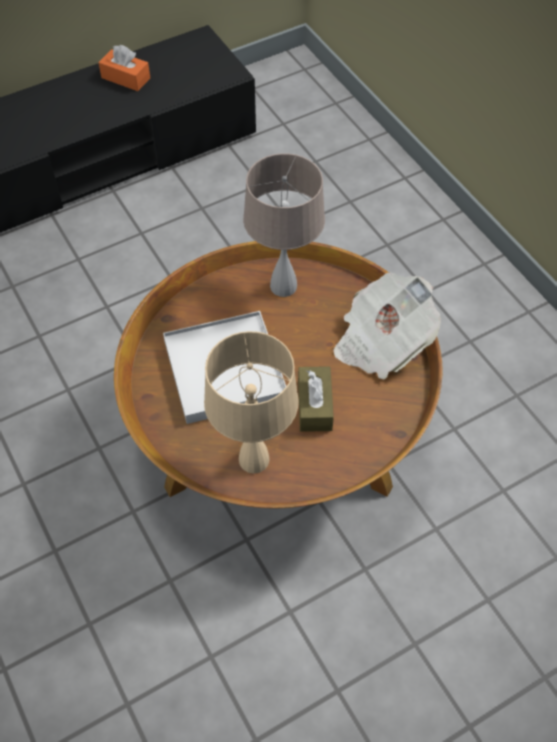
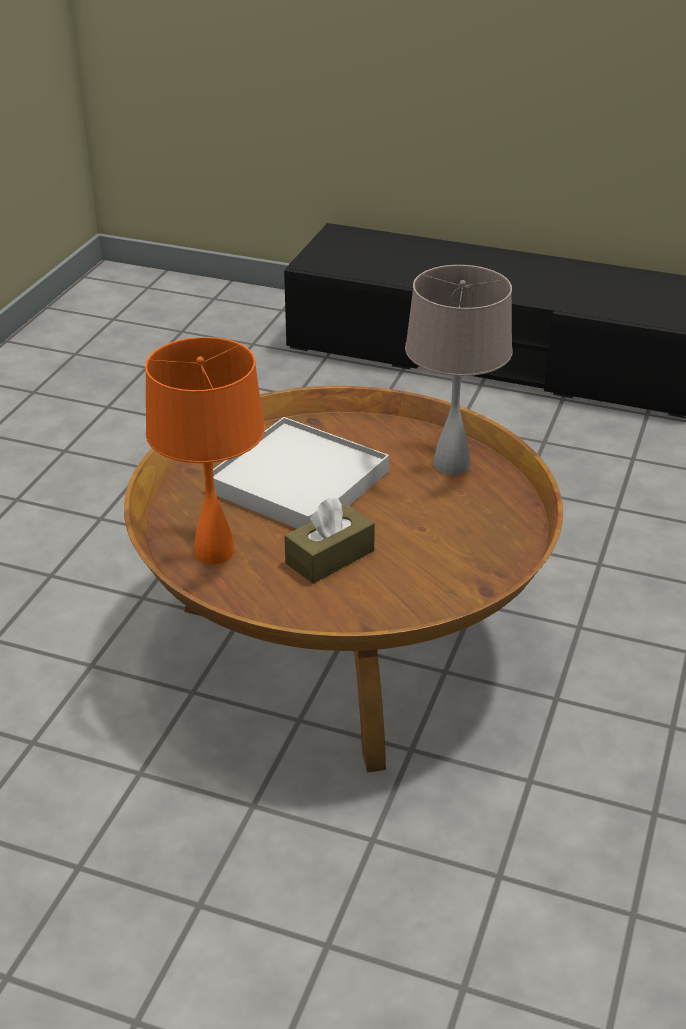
camera: 50 degrees right, 20 degrees down
orange tissue box [98,45,150,91] -> none
beige table lamp [204,331,299,474] -> orange table lamp [145,337,265,564]
newspaper [333,272,441,379] -> none

